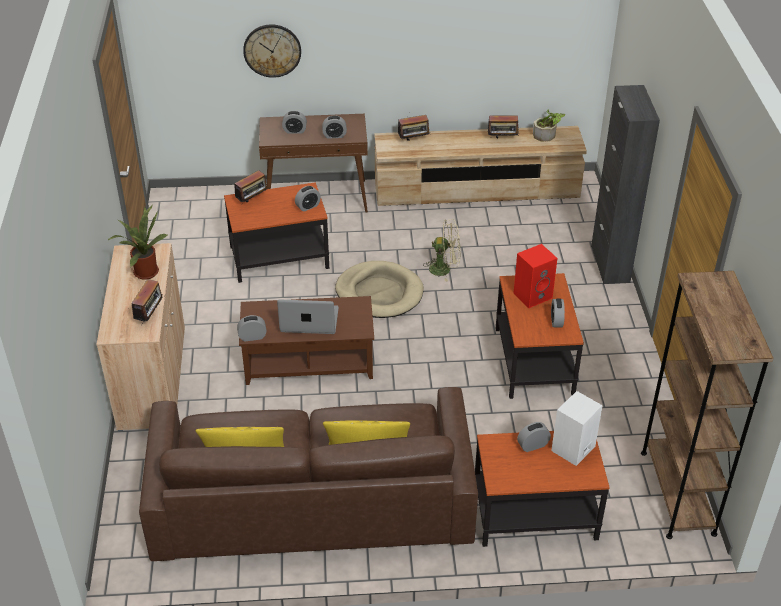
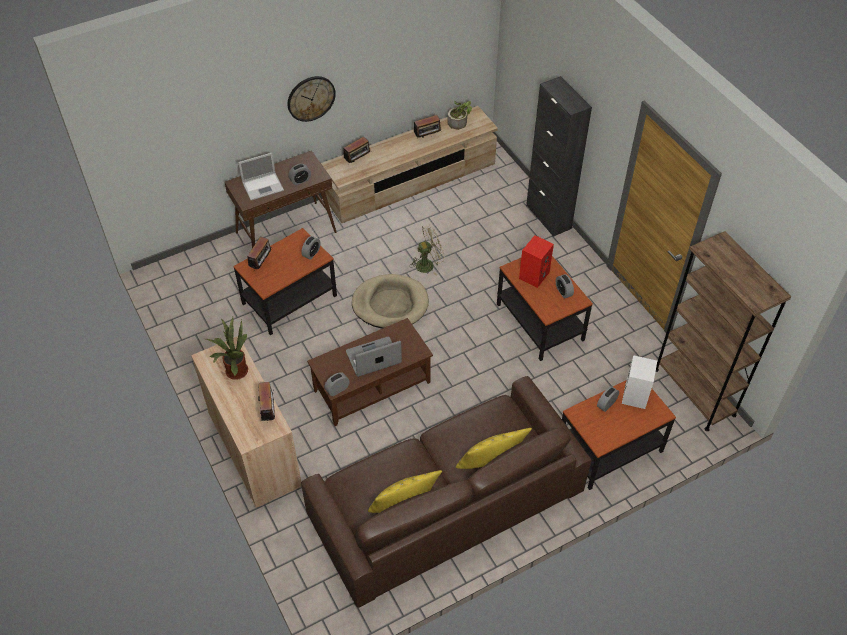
camera: 25 degrees left, 10 degrees up
wall clock [243,25,301,78] -> wall clock moved to [287,76,336,122]
alarm clock [282,111,307,134] -> laptop [238,153,284,200]

